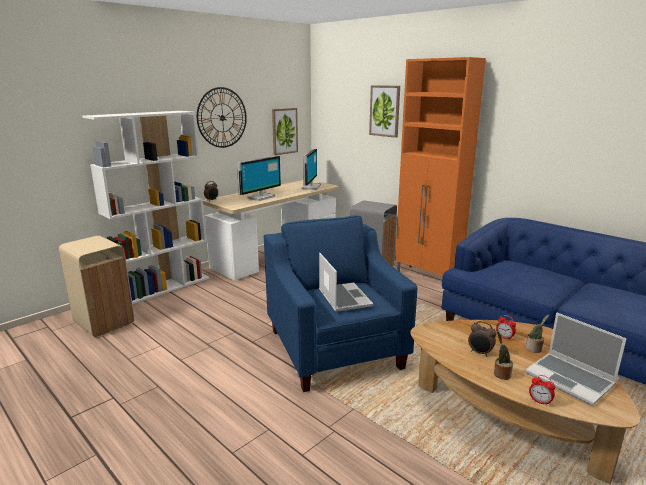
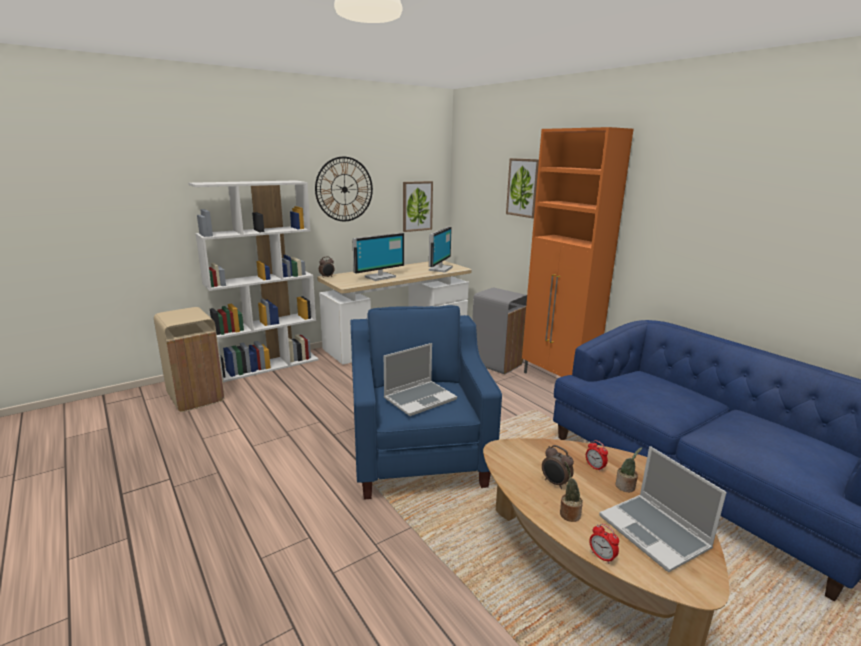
camera: 10 degrees right, 0 degrees up
laptop [319,253,373,312] -> laptop turned 60 degrees clockwise [384,343,457,416]

